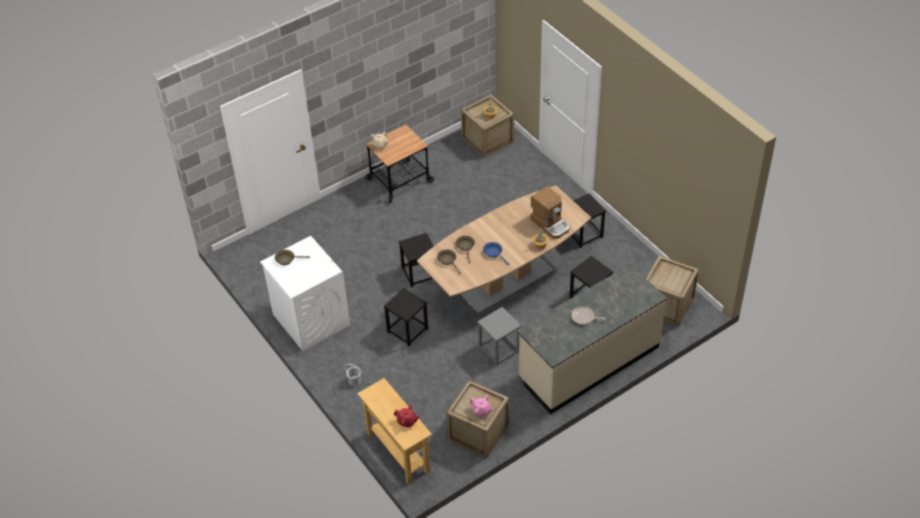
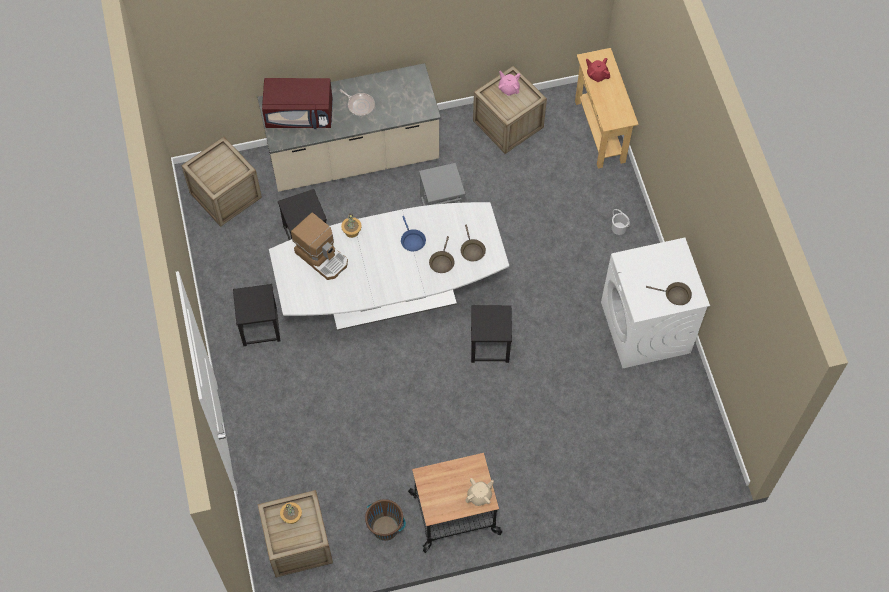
camera: 160 degrees left, 15 degrees up
black stool [384,288,428,346] -> none
brown dining table [417,186,591,314] -> white dining table [269,202,509,330]
coffee machine [531,186,570,239] -> coffee machine turned 150 degrees clockwise [291,213,348,280]
none -> red microwave [262,78,333,129]
none -> brown bucket [365,499,406,541]

